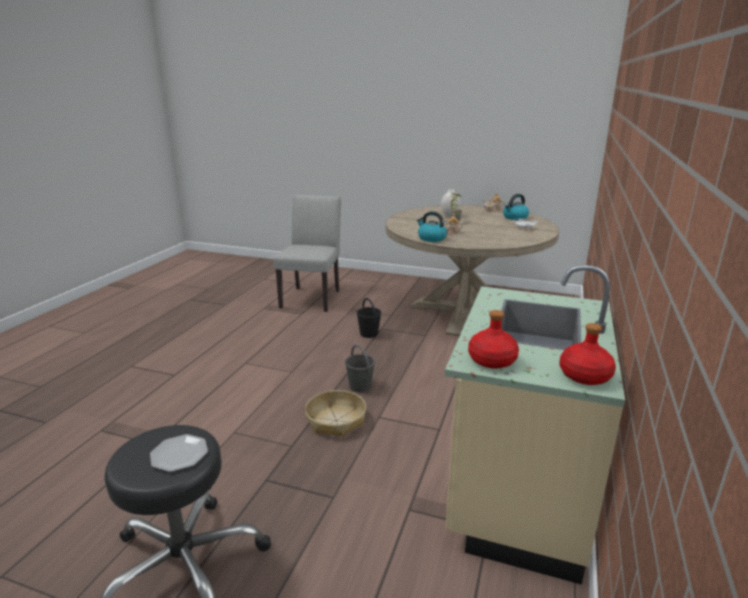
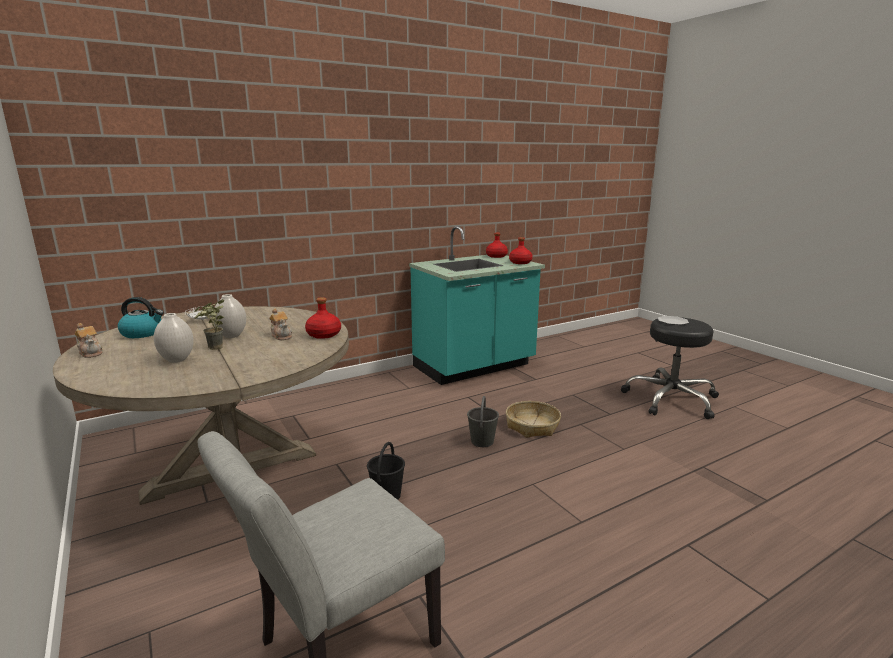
camera: 140 degrees left, 5 degrees down
kettle [417,211,447,242] -> red bottle [305,297,341,339]
beige counter [445,265,625,585] -> turquoise counter [409,226,545,385]
none -> white vase [214,294,246,338]

